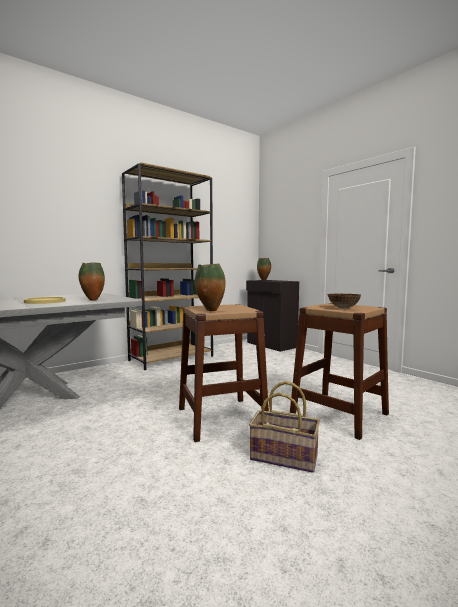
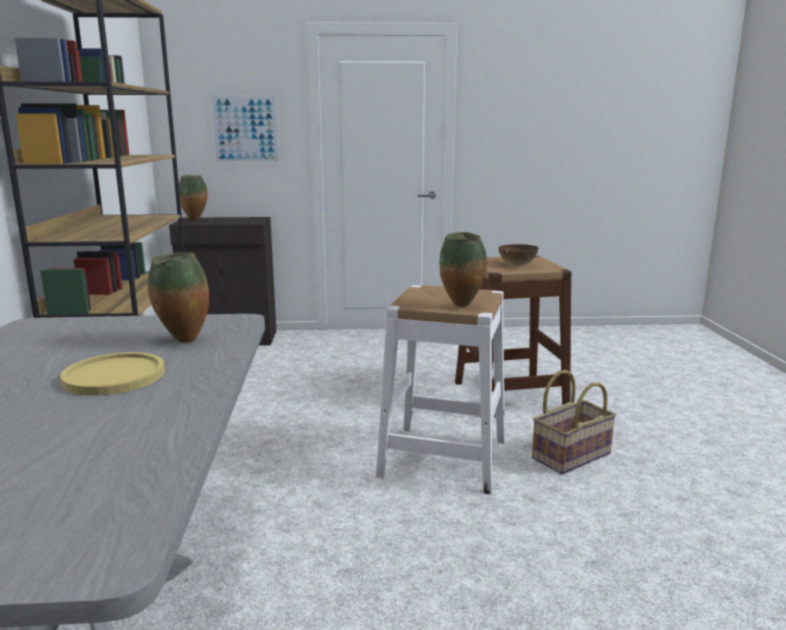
camera: 55 degrees left, 10 degrees up
brown stool [179,304,269,442] -> white stool [376,285,505,494]
none -> picture [209,94,281,164]

